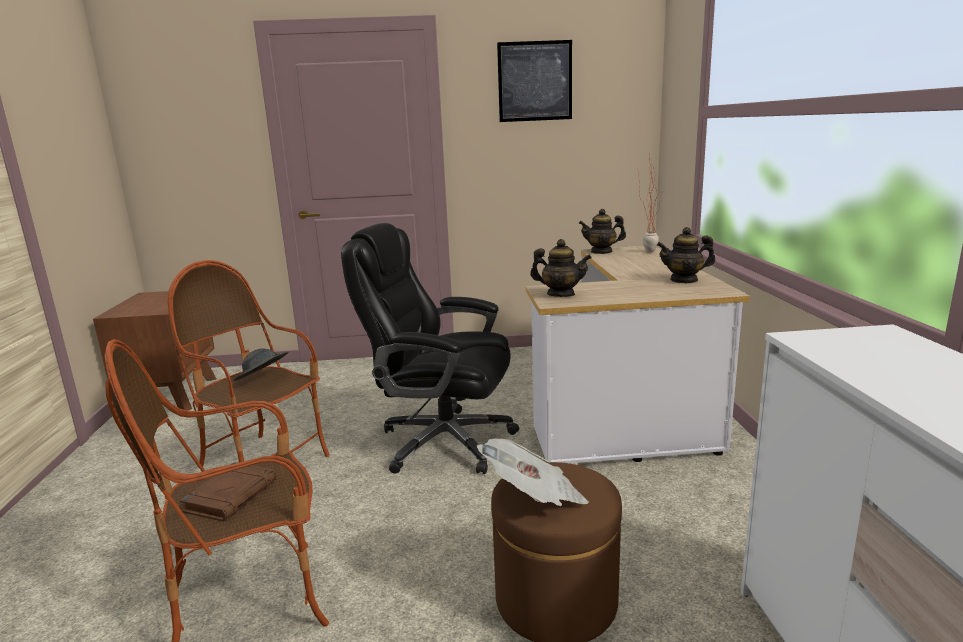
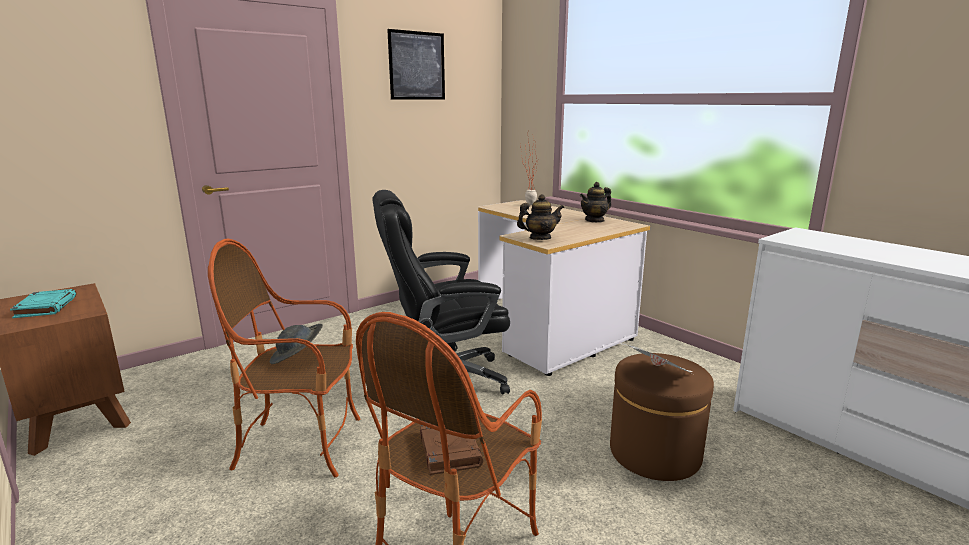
camera: 35 degrees left, 0 degrees up
teapot [579,209,626,254] -> none
none -> turquoise book [10,289,76,318]

